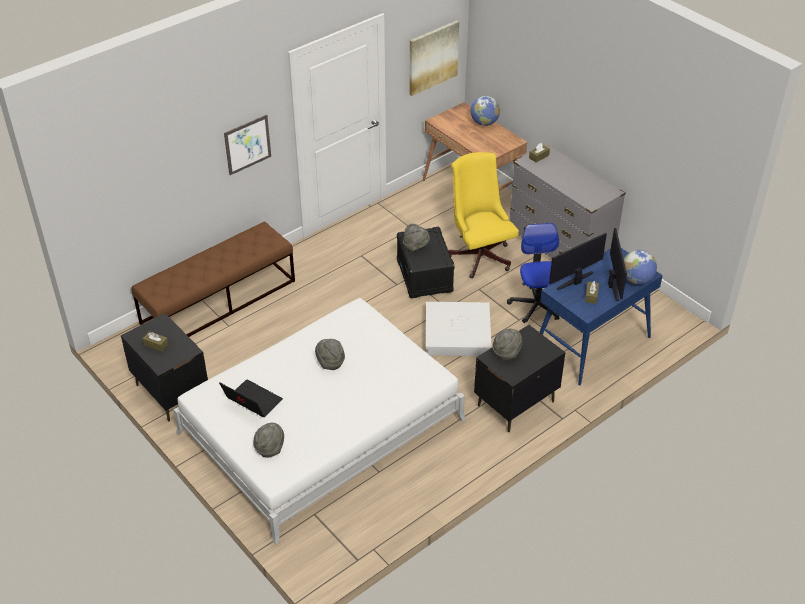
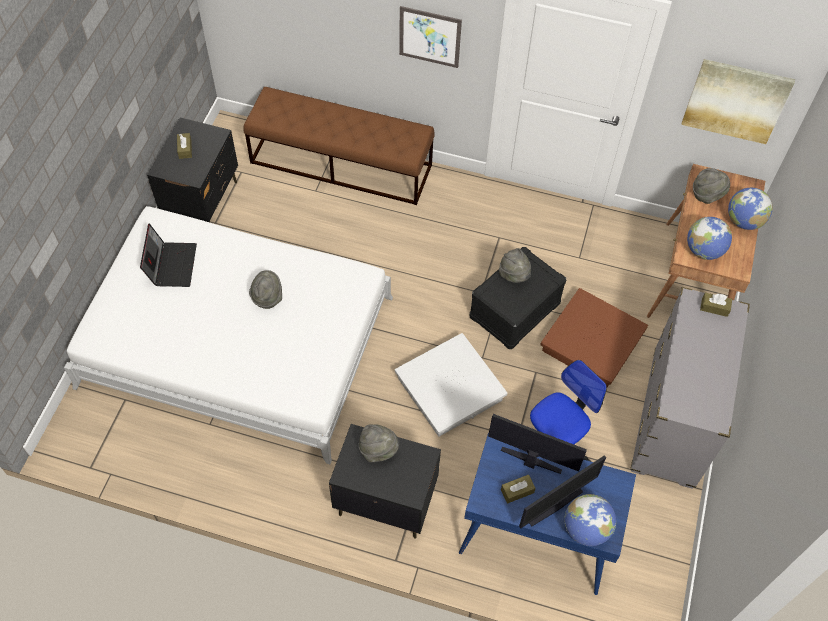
camera: 55 degrees right, 15 degrees up
grey hat [253,423,284,458] -> grey hat moved to [693,168,730,204]
yellow office chair [448,152,519,278] -> brown storage box [540,288,648,387]
none -> globe [687,217,732,260]

